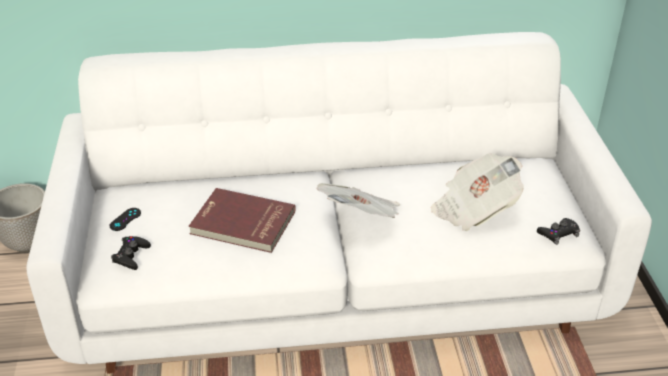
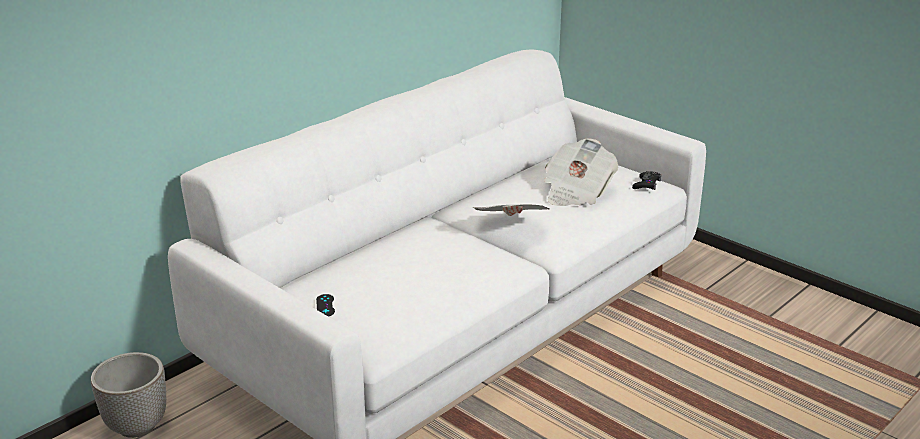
camera: 40 degrees left, 10 degrees down
black game controller [111,236,151,270] -> none
red book [189,188,296,253] -> none

